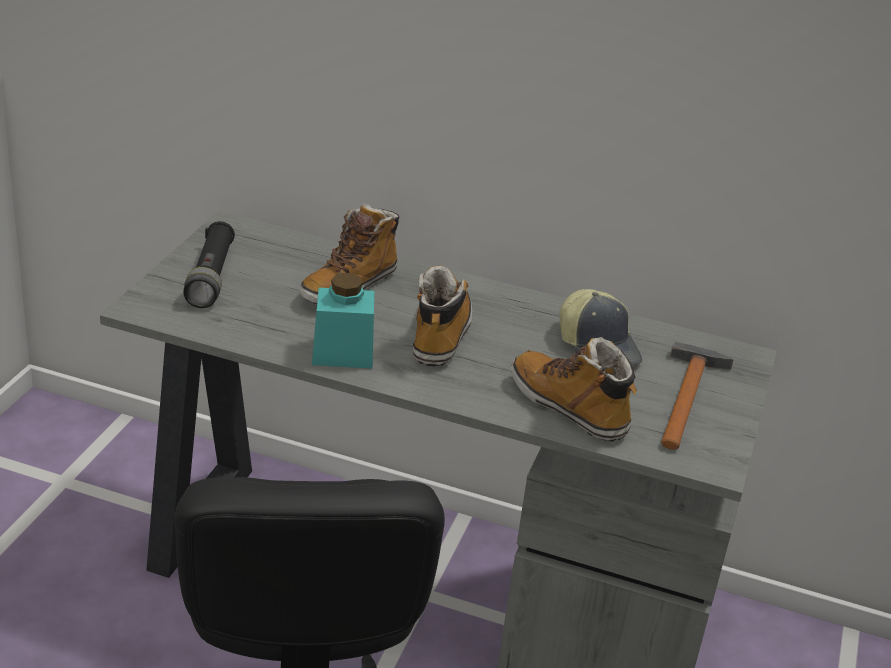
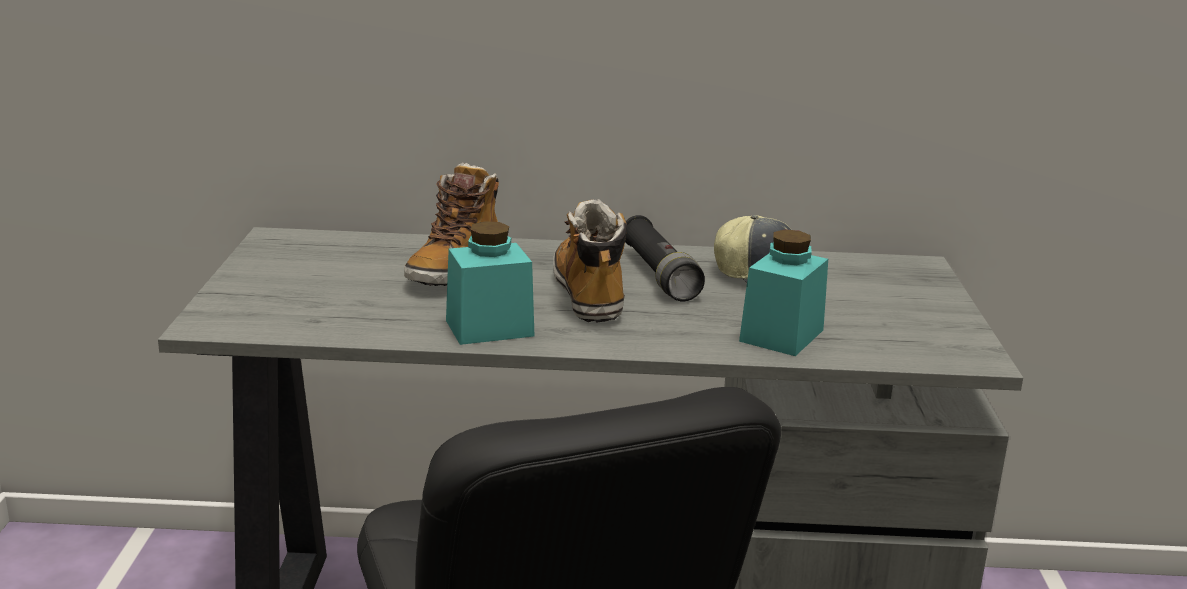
camera: 15 degrees left, 10 degrees down
black flashlight [183,221,235,308] -> black flashlight moved to [625,215,705,301]
boot [511,337,637,442] -> turquoise jar [739,229,828,356]
hammer [661,341,734,450] -> none

